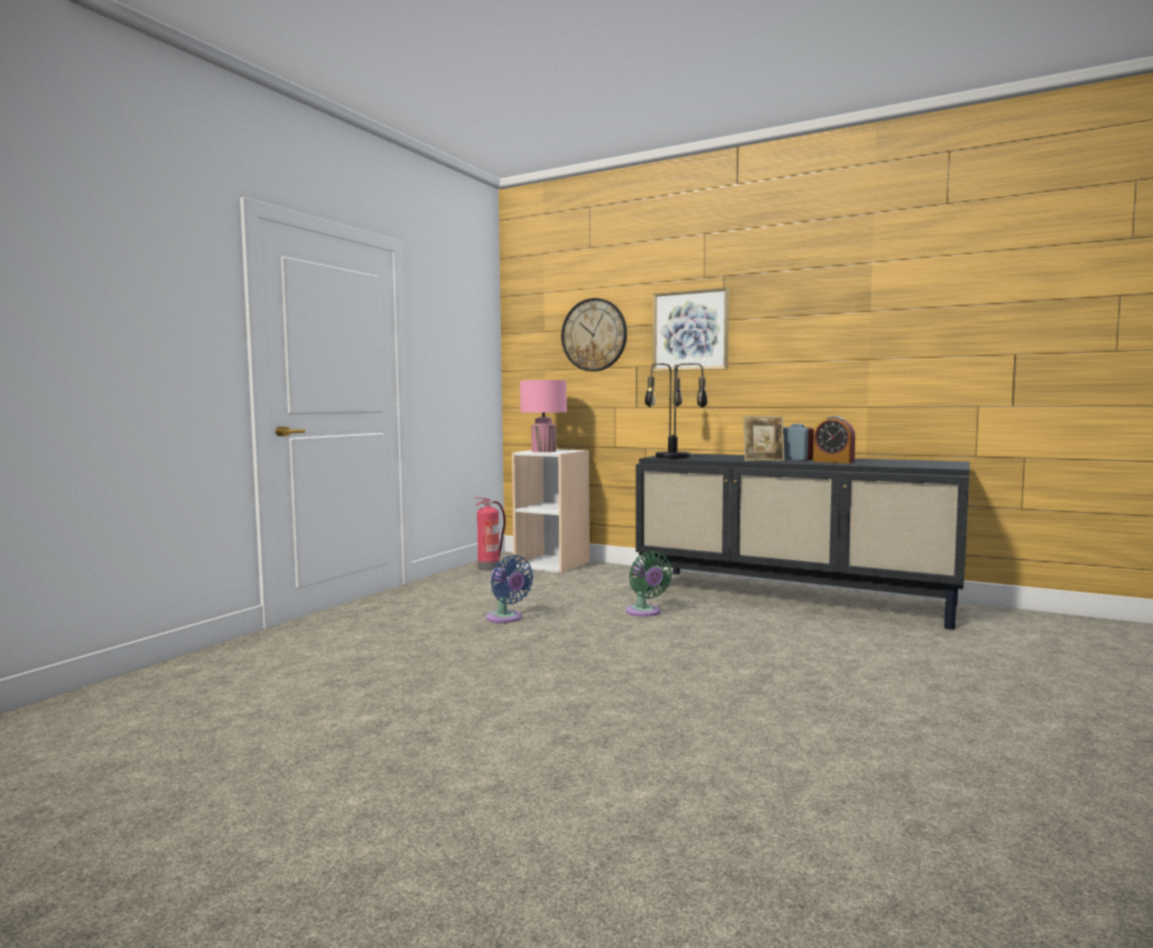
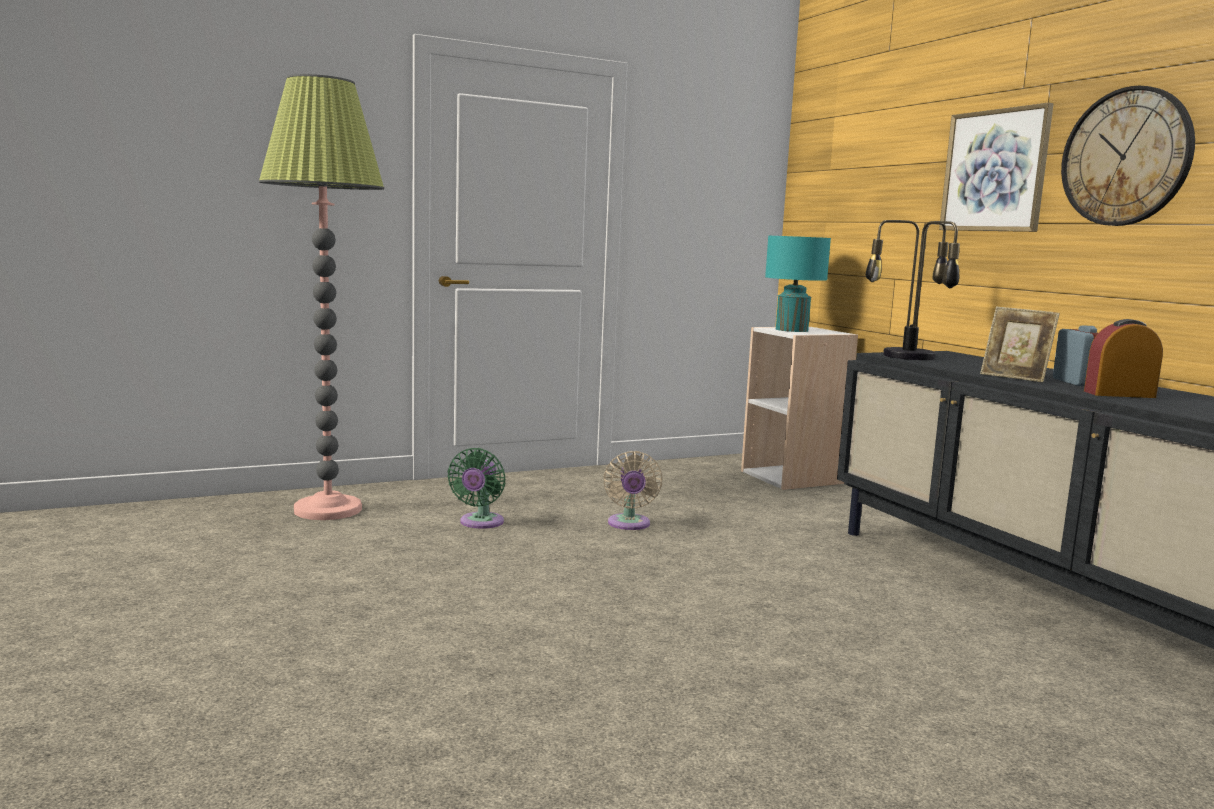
camera: 35 degrees right, 5 degrees up
fire extinguisher [475,497,506,571] -> none
blue fan [486,555,534,623] -> beige fan [603,451,662,530]
pink table lamp [520,380,567,452] -> turquoise table lamp [765,236,831,332]
wall clock [561,298,627,371] -> wall clock moved to [1061,86,1195,226]
green fan [626,551,672,617] -> green fan moved to [447,448,505,529]
alarm clock [813,416,855,463] -> alarm clock turned 105 degrees clockwise [1084,319,1163,398]
none -> floor lamp [259,74,384,520]

